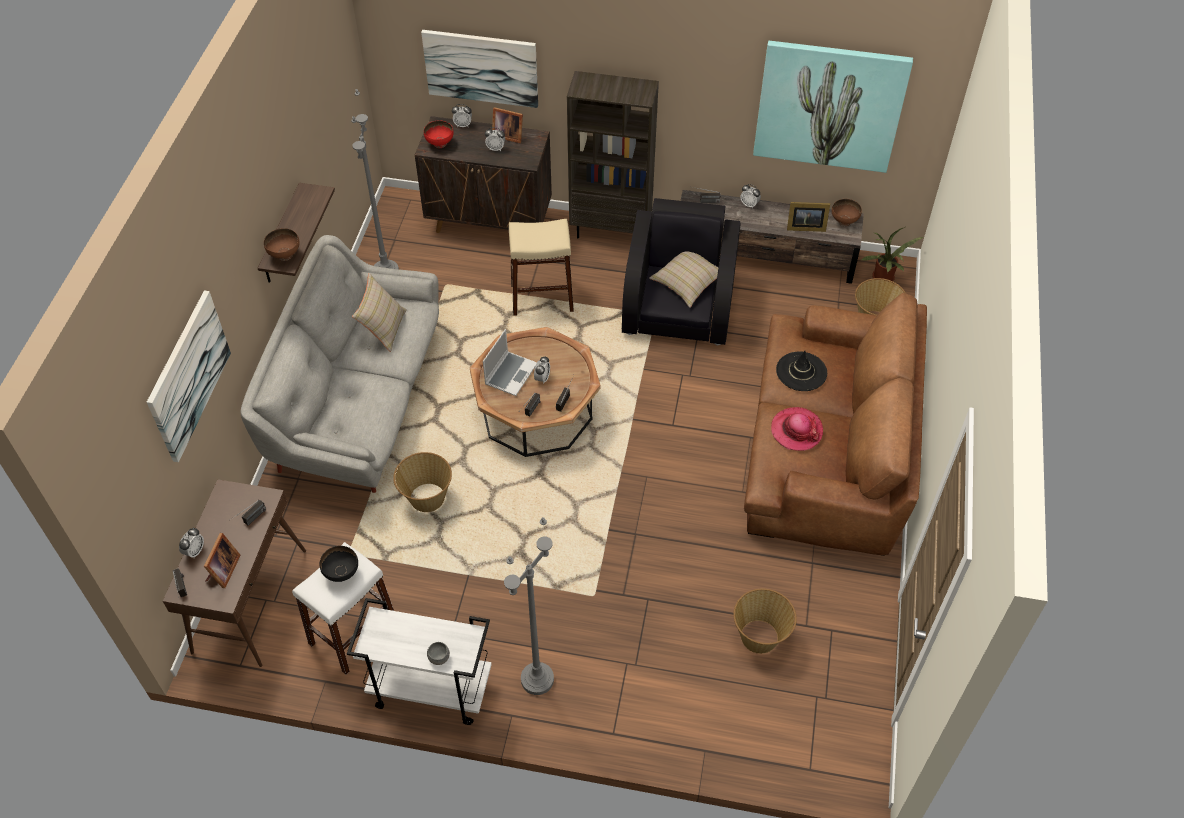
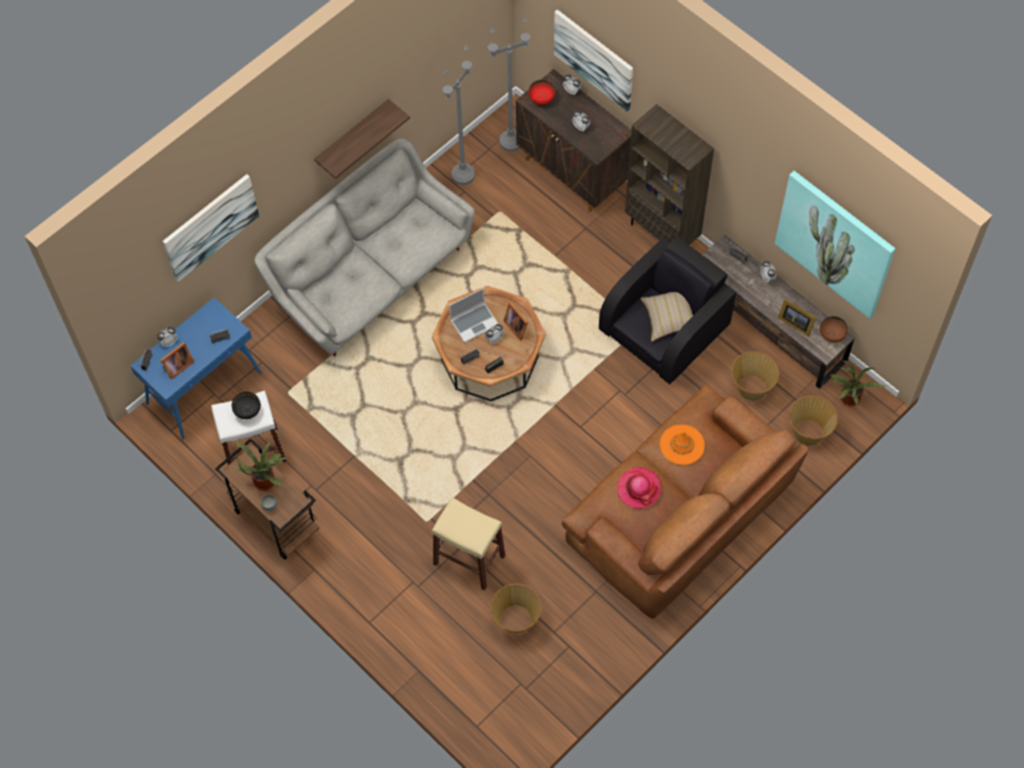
camera: 35 degrees right, 10 degrees up
brown console table [163,479,306,667] -> blue console table [130,298,262,440]
brown bowl [264,228,300,261] -> none
white cart [347,598,492,725] -> brown cart [215,438,319,560]
beige pillow [352,273,407,352] -> none
basket [393,452,452,512] -> basket moved to [731,351,779,401]
picture frame [492,107,523,143] -> picture frame moved to [503,302,528,341]
grey floor lamp [504,517,554,695] -> grey floor lamp moved to [488,17,531,152]
beige stool [509,219,574,316] -> beige stool moved to [432,497,505,590]
black hat [776,351,827,391] -> orange hat [660,425,705,465]
none -> potted plant [233,441,286,491]

